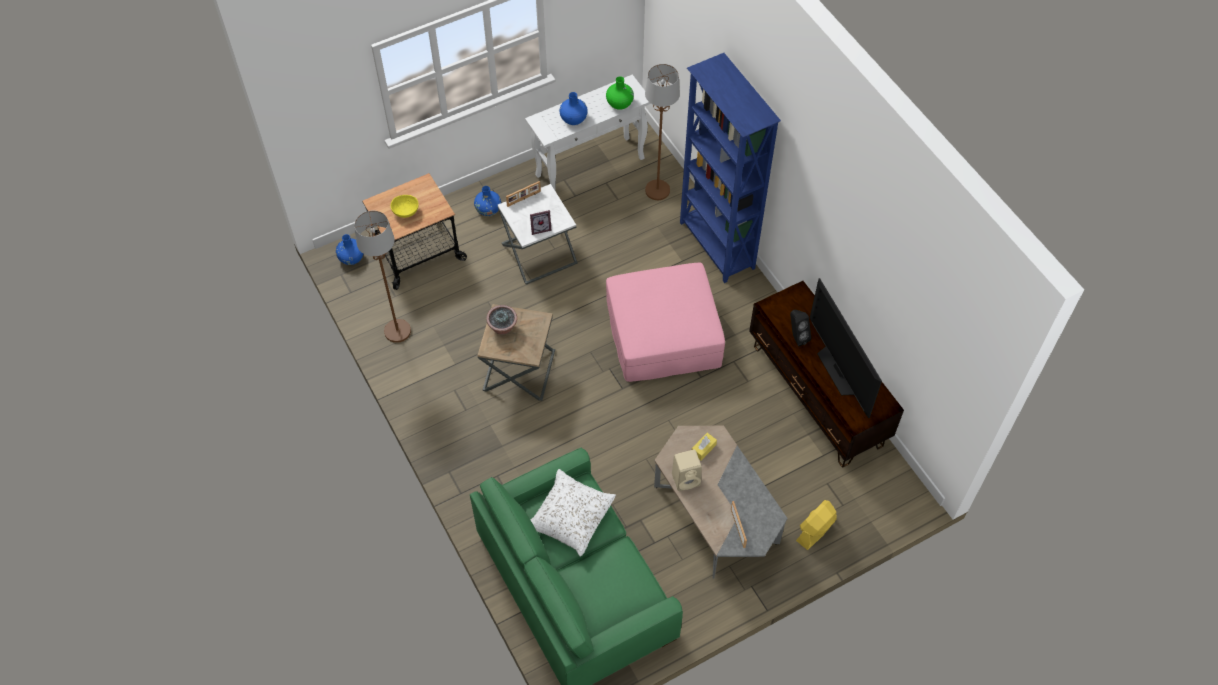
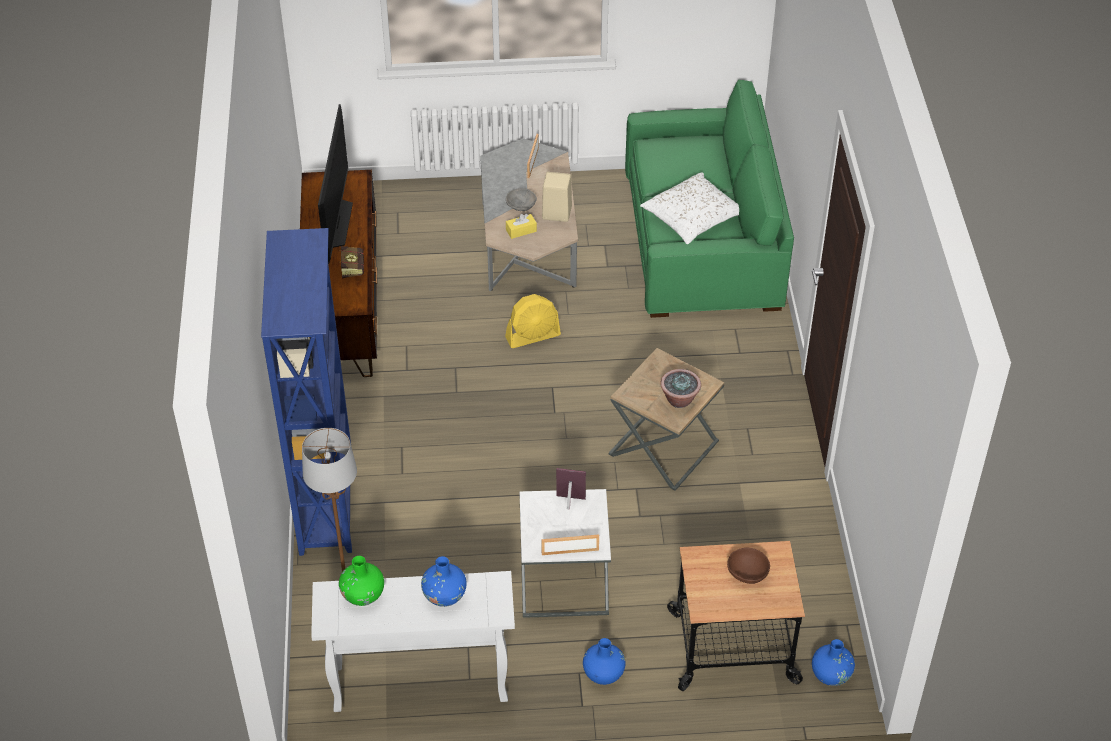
camera: 155 degrees left, 10 degrees down
brown floor lamp [354,211,411,343] -> none
yellow bowl [390,195,419,218] -> brown bowl [727,548,770,584]
pink ottoman [606,263,725,382] -> none
black speaker [790,310,811,347] -> book [339,246,364,279]
yellow fan [796,500,837,550] -> yellow fan moved to [505,294,561,348]
none -> grey bowl [506,188,537,211]

